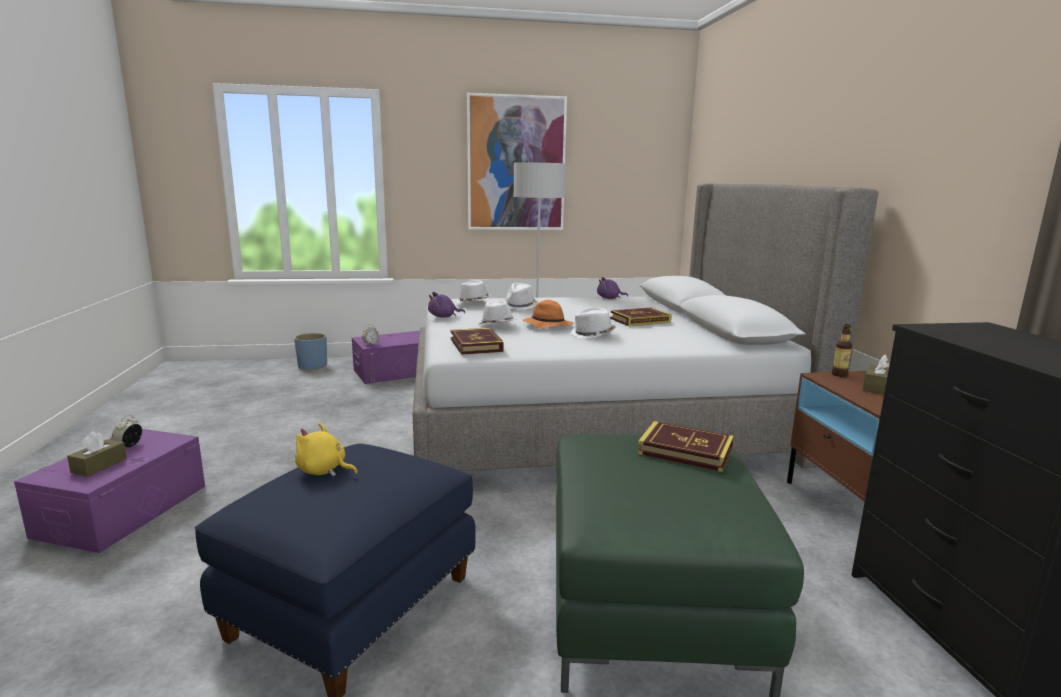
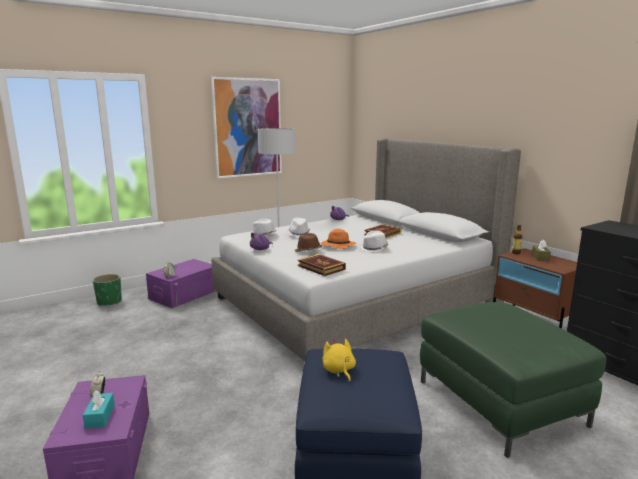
camera: 25 degrees left, 0 degrees up
brown tissue box [67,431,127,477] -> turquoise tissue box [83,390,115,429]
blue planter [294,333,327,370] -> green planter [93,274,122,306]
yellow plush toy [295,423,358,476] -> yellow plush toy turned 75 degrees clockwise [323,338,356,382]
white hat [478,300,517,324] -> brown hat [295,233,322,252]
book [637,421,734,472] -> none

